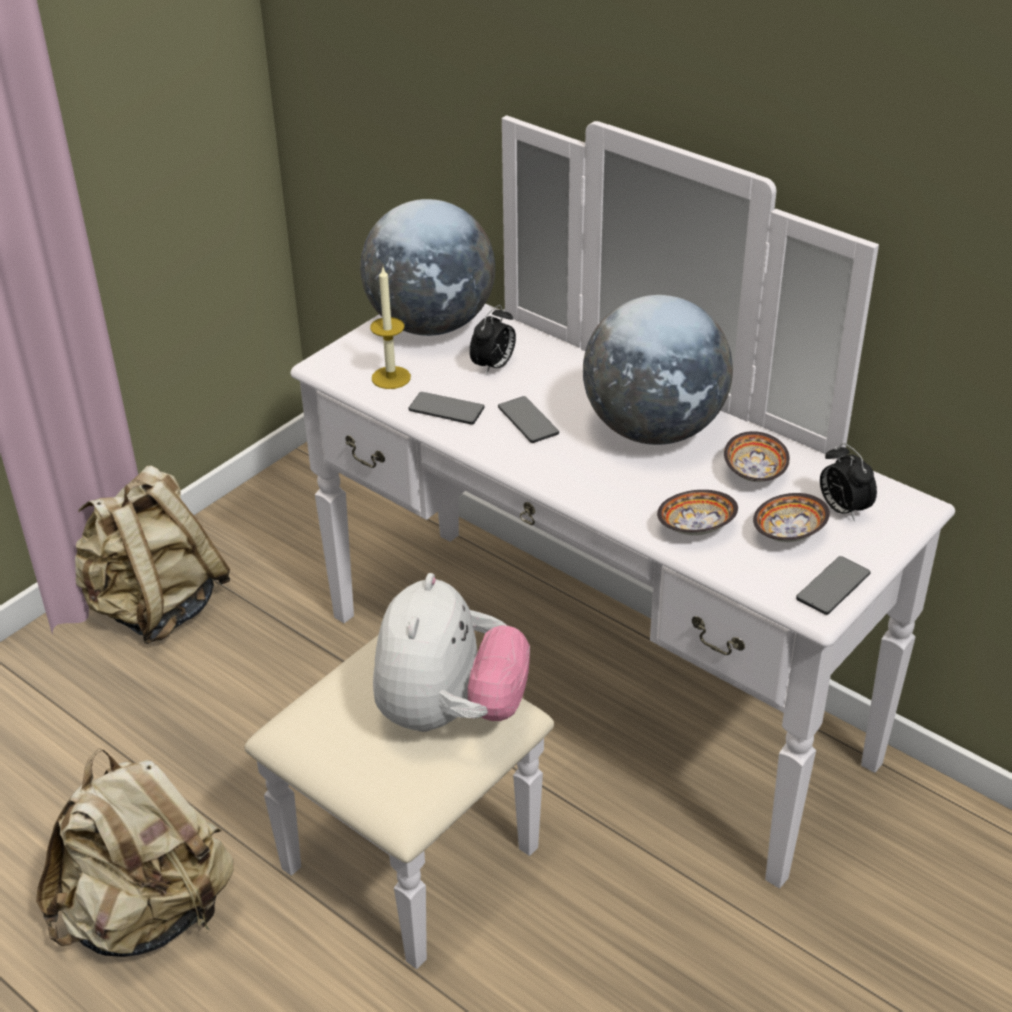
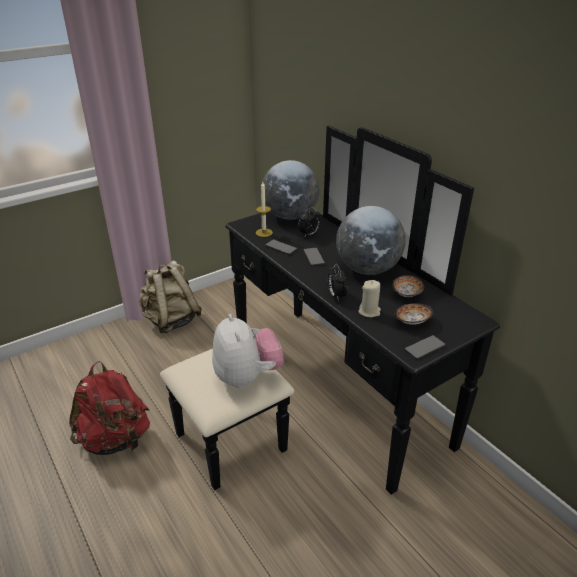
camera: 15 degrees right, 5 degrees down
beige backpack [36,748,233,957] -> red backpack [69,361,150,455]
white dresser [245,115,955,969] -> black dresser [160,126,500,495]
plush toy [373,573,530,732] -> plush toy turned 45 degrees counterclockwise [212,314,284,388]
bowl [657,490,738,535] -> beige candle [358,280,381,317]
alarm clock [820,443,877,522] -> alarm clock moved to [328,264,348,301]

